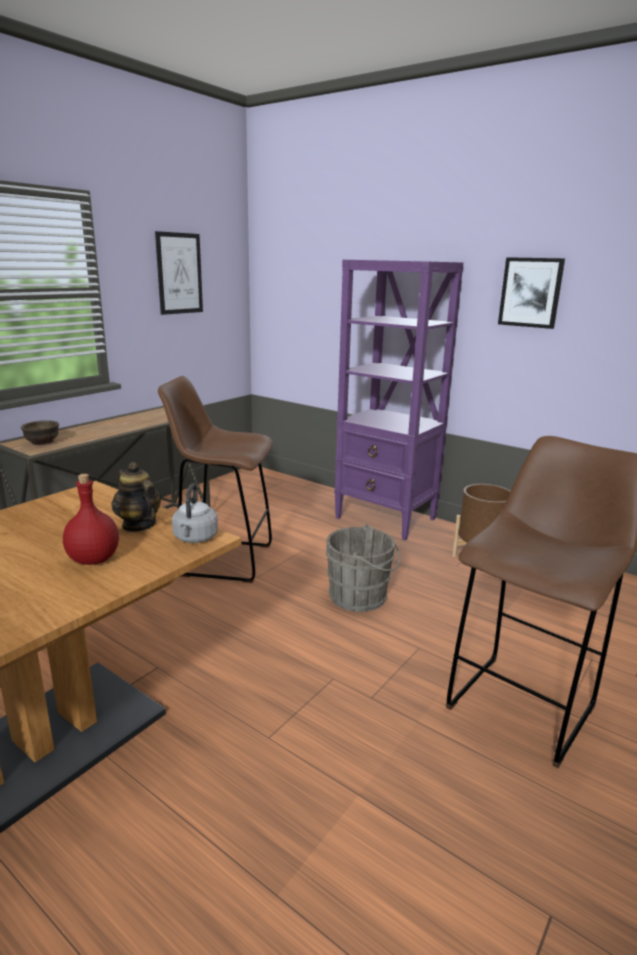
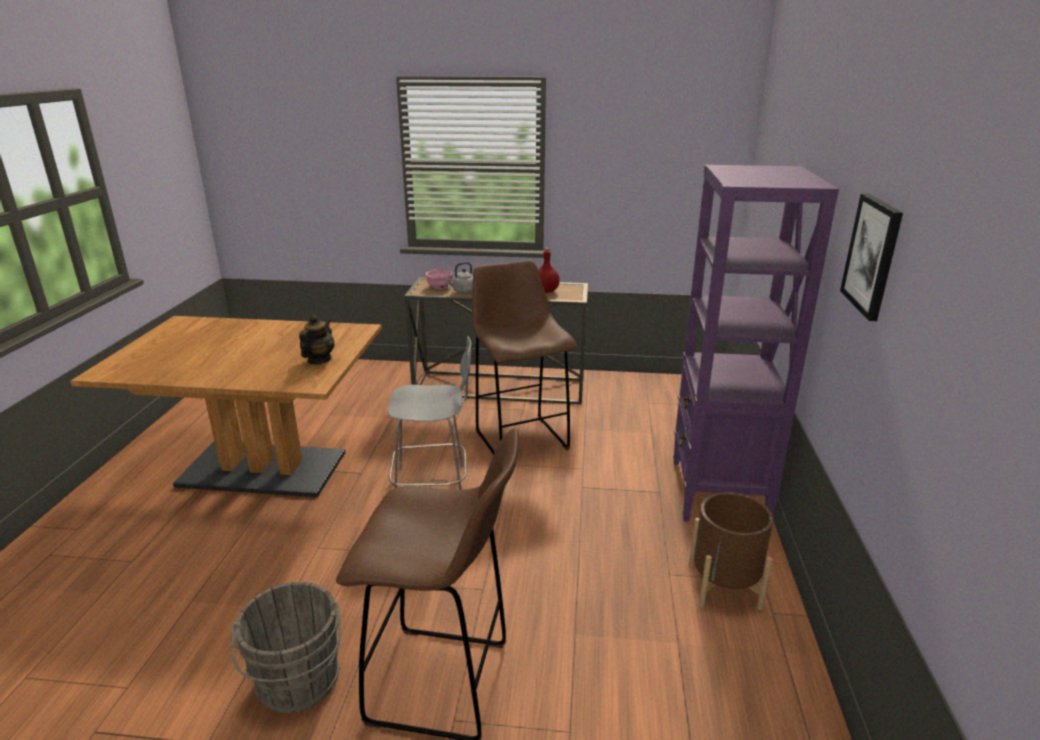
camera: 60 degrees right, 5 degrees up
brown bowl [21,420,59,445] -> pink bowl [425,269,453,289]
red bottle [63,474,119,565] -> red bottle moved to [538,248,560,293]
picture [155,231,203,315] -> none
grey kettle [172,483,218,543] -> grey kettle moved to [446,262,473,293]
grey bucket [325,524,401,612] -> grey bucket moved to [231,582,341,713]
none -> grey chair [388,336,471,490]

